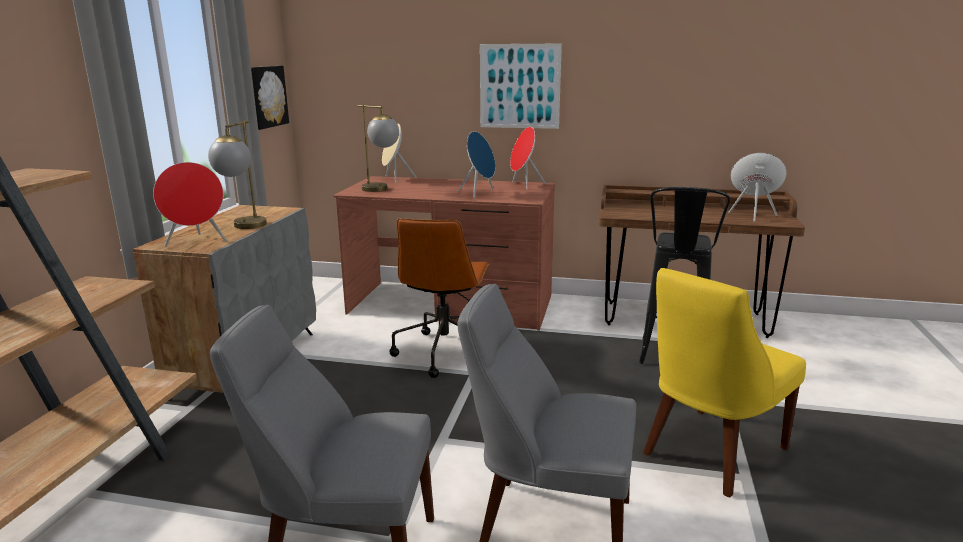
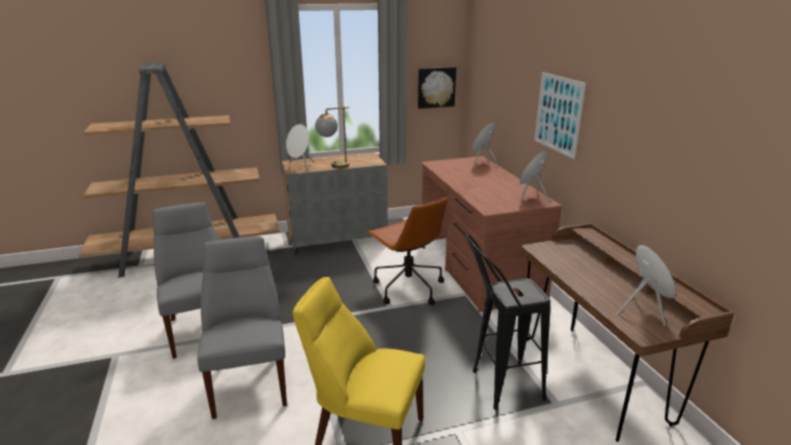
camera: 60 degrees right, 5 degrees up
red speaker [153,162,227,247] -> white speaker [286,124,314,171]
table lamp [358,105,399,192] -> none
brown office chair [389,218,489,378] -> brown office chair turned 105 degrees counterclockwise [366,197,448,305]
blue speaker [458,131,495,198] -> none

